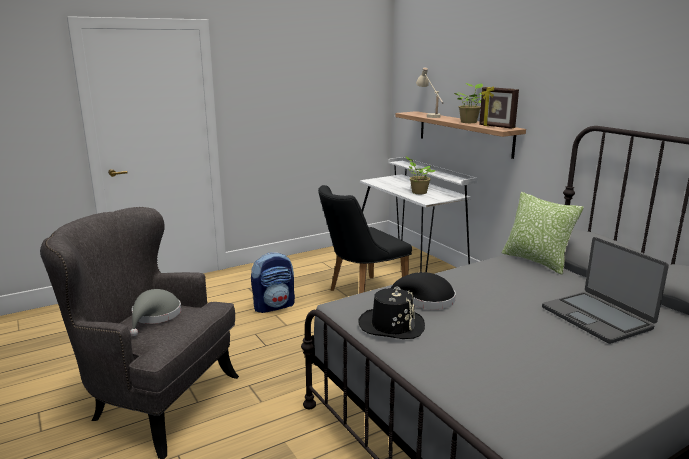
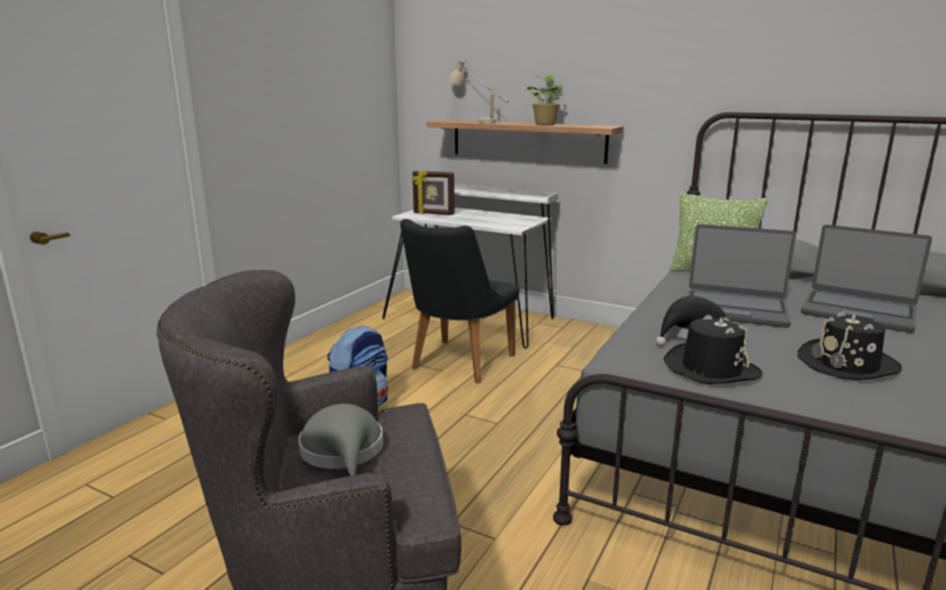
camera: 30 degrees left, 0 degrees up
potted plant [405,156,436,194] -> none
picture frame [479,87,519,129] -> picture frame moved to [412,171,454,215]
none -> laptop [687,224,796,328]
none -> black hat [797,312,902,380]

